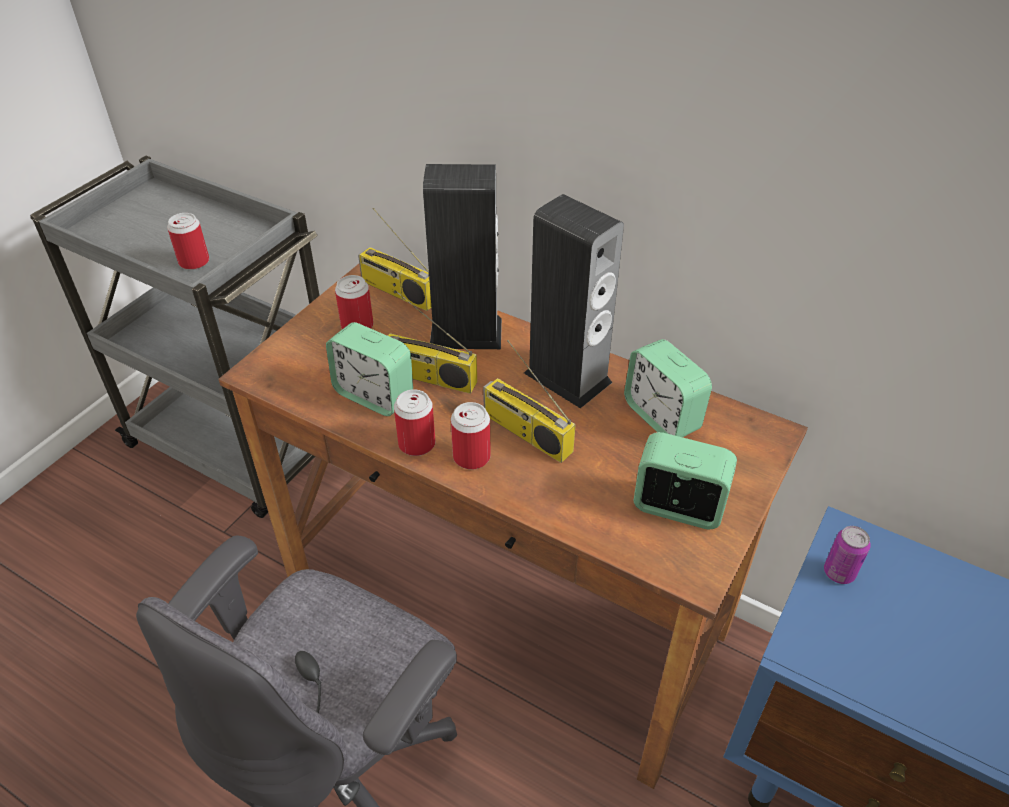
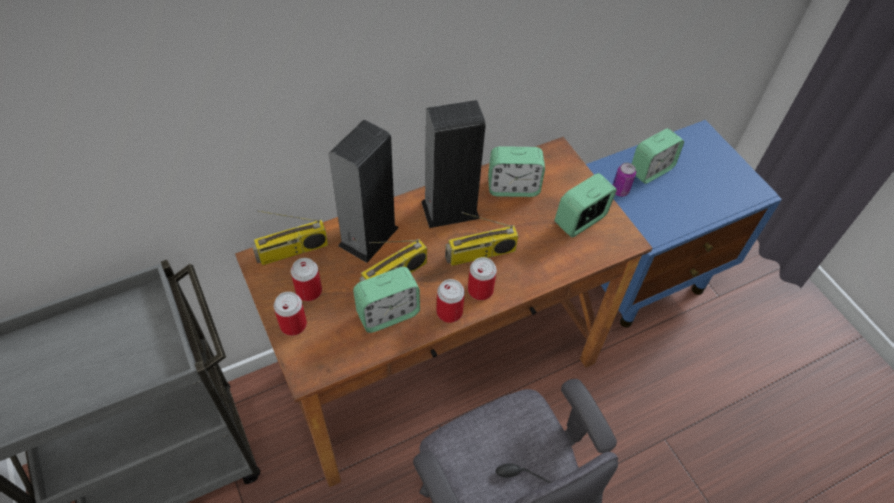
camera: 60 degrees left, 10 degrees up
can [167,213,209,270] -> can moved to [274,292,307,336]
none -> alarm clock [632,128,684,184]

